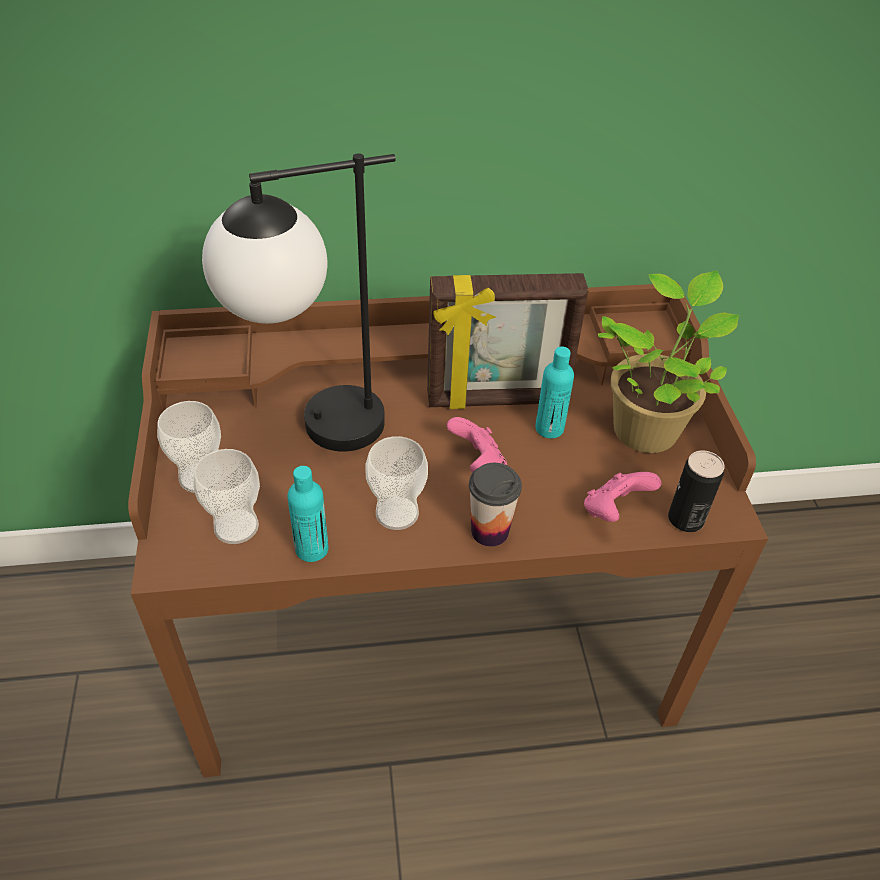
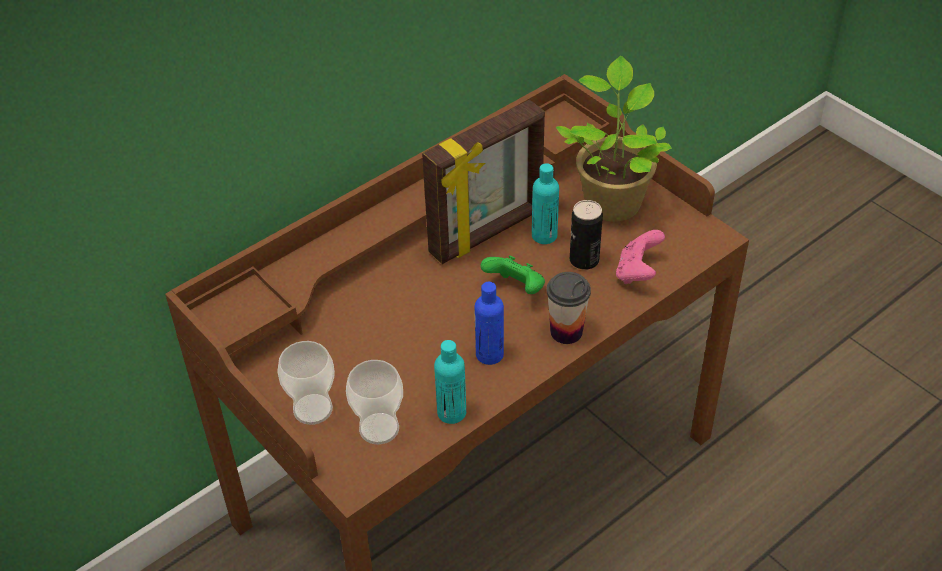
camera: 30 degrees left, 0 degrees up
table lamp [202,153,396,452] -> none
cup [365,436,428,530] -> blue bottle [475,282,504,365]
pink game controller [447,417,507,473] -> green game controller [480,255,545,294]
can [668,450,725,532] -> can moved to [570,200,603,270]

